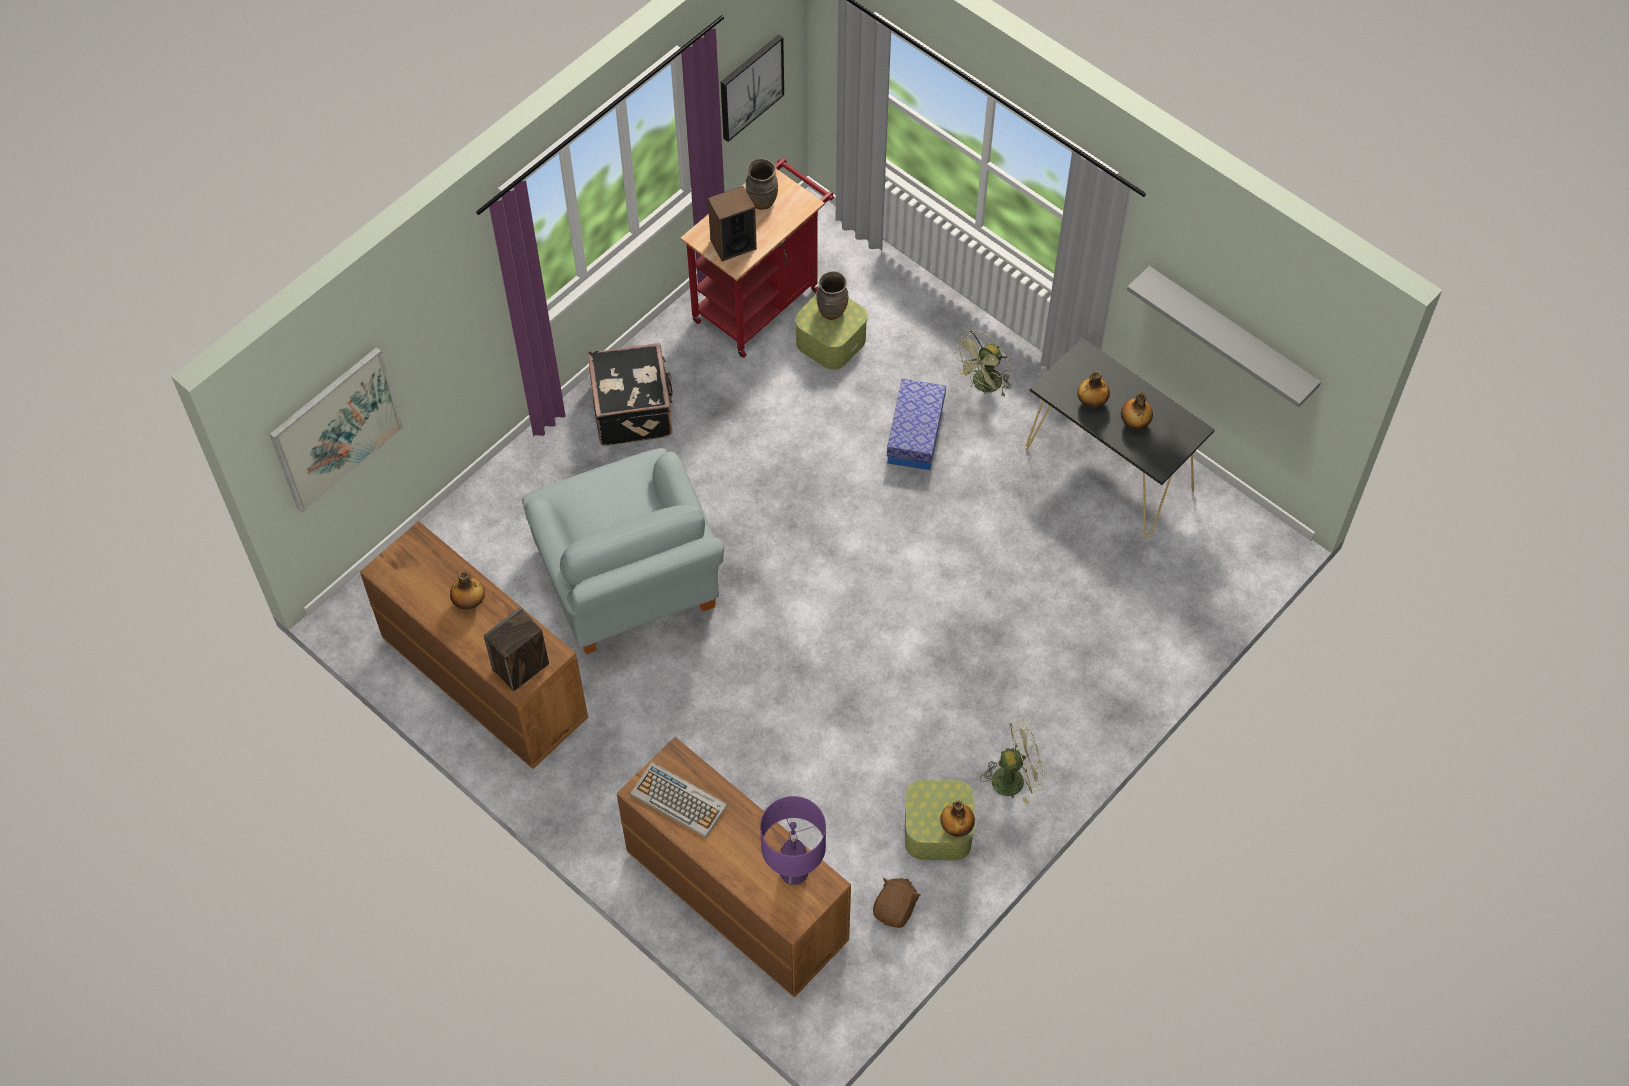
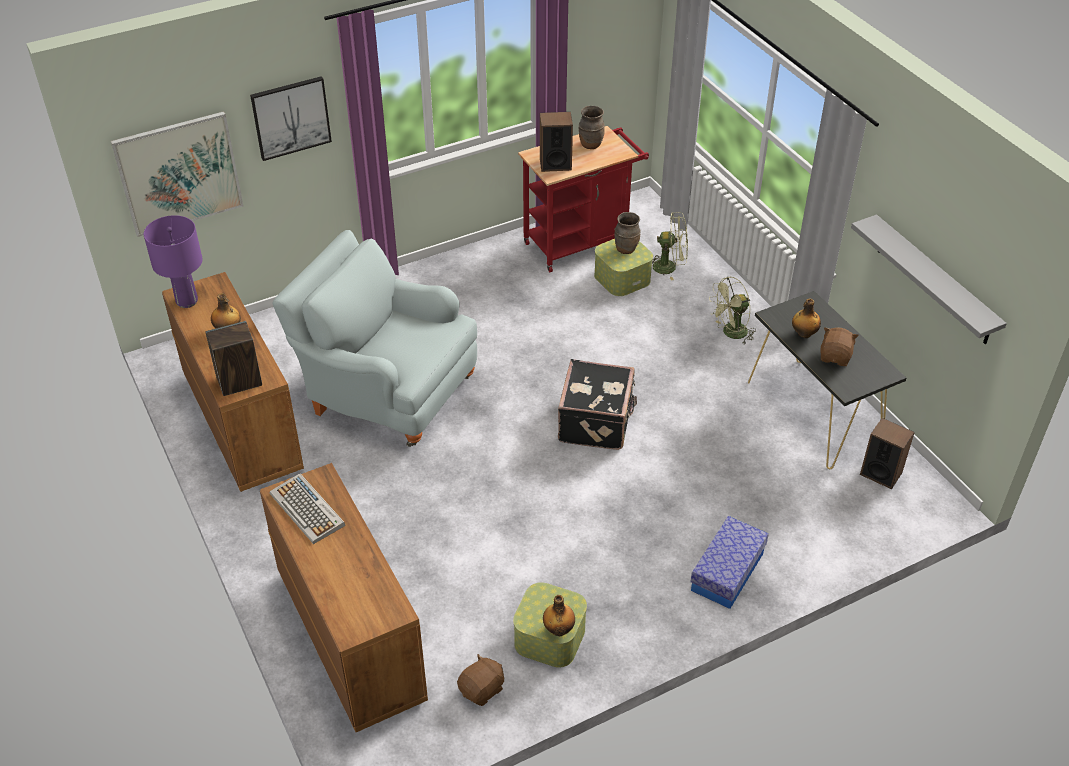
camera: 20 degrees right, 15 degrees down
grey armchair [522,448,724,654] -> grey armchair turned 120 degrees clockwise [272,230,477,447]
black suitcase [588,343,673,446] -> black suitcase moved to [558,359,637,450]
picture [721,34,784,142] -> picture moved to [250,76,332,161]
purple table lamp [760,796,826,885] -> purple table lamp moved to [144,215,202,308]
storage box [887,379,946,470] -> storage box moved to [690,516,769,609]
green fan [980,719,1046,805] -> green fan moved to [652,212,688,281]
bottle [1121,392,1153,430] -> brown plush toy [821,327,859,366]
none -> speaker [860,418,915,489]

